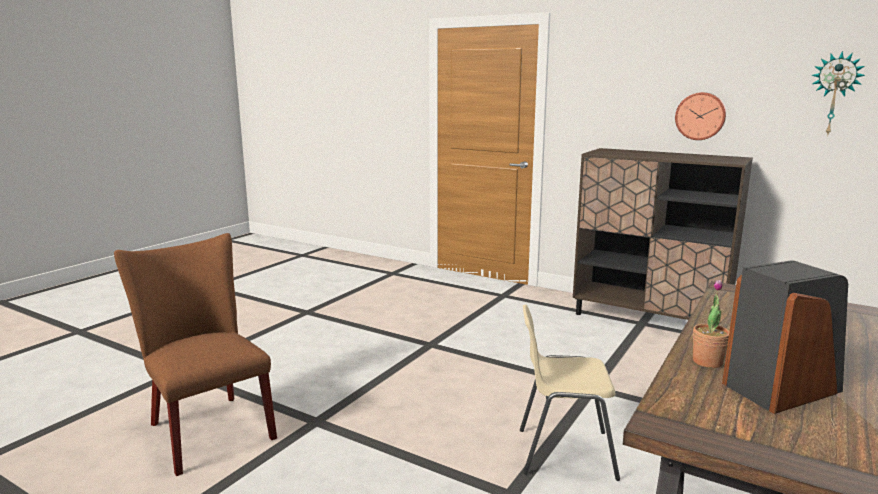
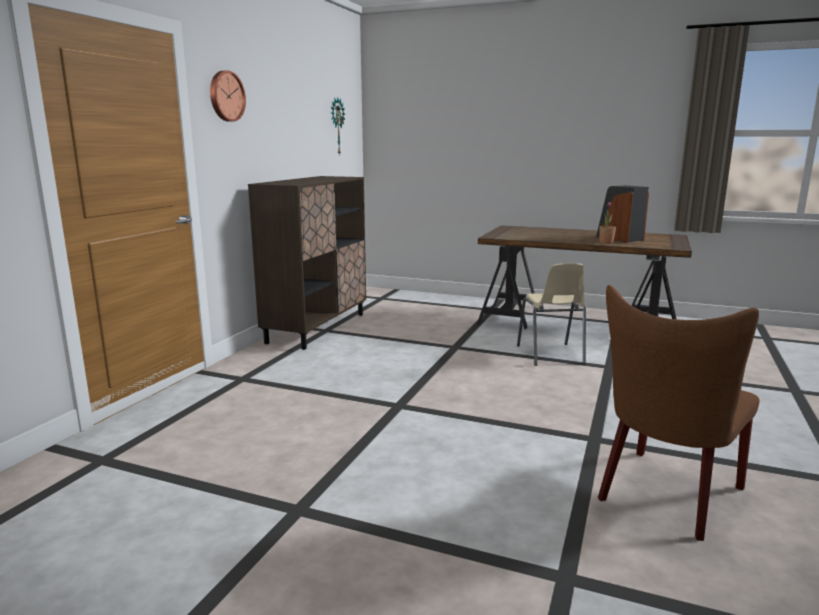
camera: 100 degrees left, 0 degrees up
wall clock [675,92,726,140] -> wall clock moved to [210,70,246,122]

